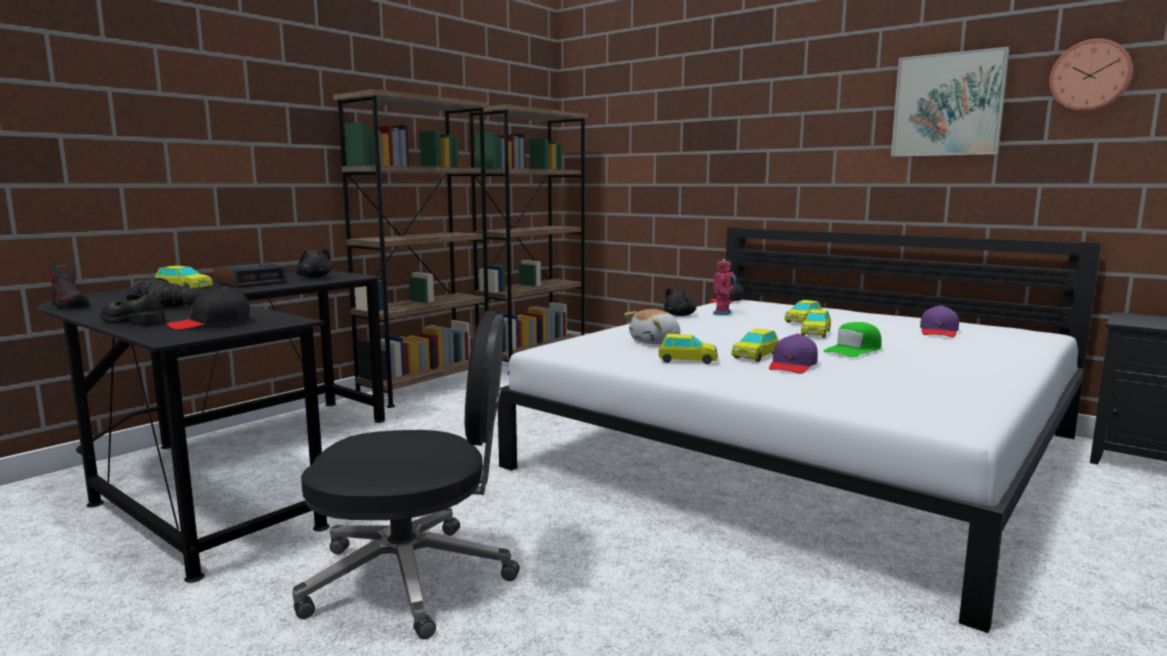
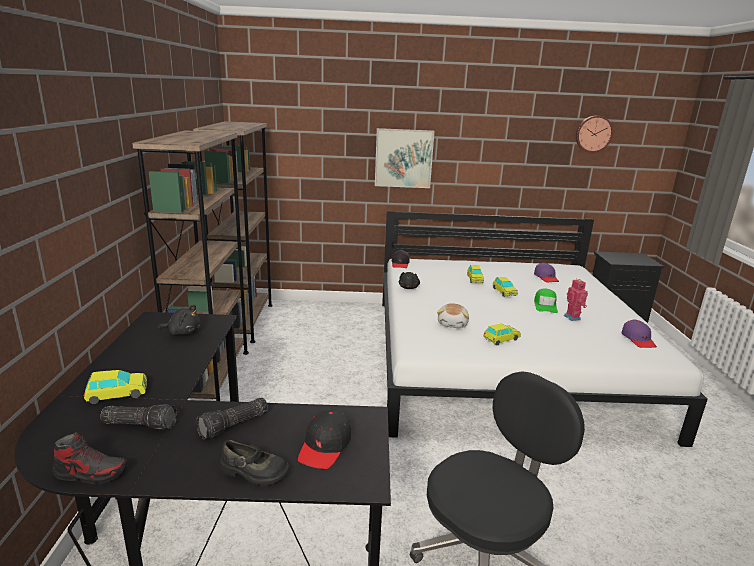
camera: 40 degrees left, 10 degrees up
black shoe [100,293,166,326] -> black shoe turned 150 degrees counterclockwise [220,440,290,485]
alarm clock [214,263,287,288] -> none
toy robot [713,259,736,315] -> toy robot moved to [564,278,588,321]
toy car [732,329,779,362] -> none
purple cap [769,334,818,374] -> purple cap moved to [622,320,657,348]
picture [891,46,1010,157] -> picture moved to [375,128,434,188]

